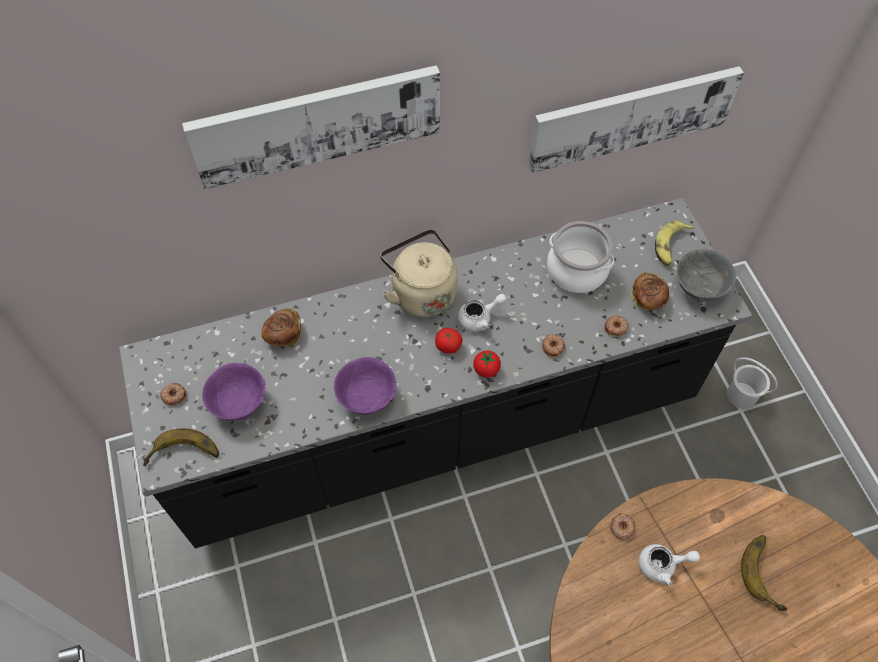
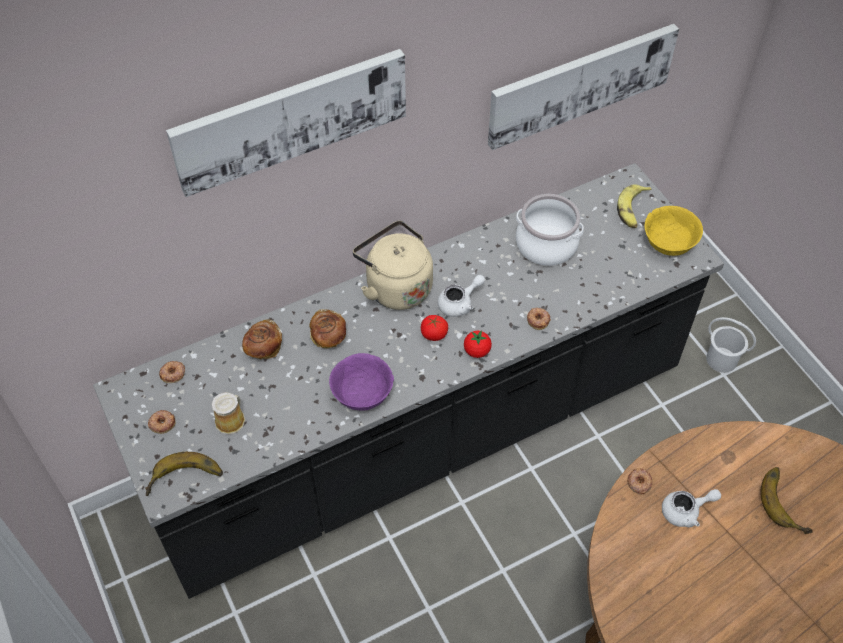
camera: 10 degrees left, 5 degrees down
purple bowl [202,363,266,420] -> mug [212,392,245,434]
donut [604,315,629,337] -> donut moved to [159,361,185,383]
bread [631,272,669,310] -> bread moved to [309,309,346,349]
grey bowl [677,249,736,301] -> yellow bowl [645,206,703,256]

